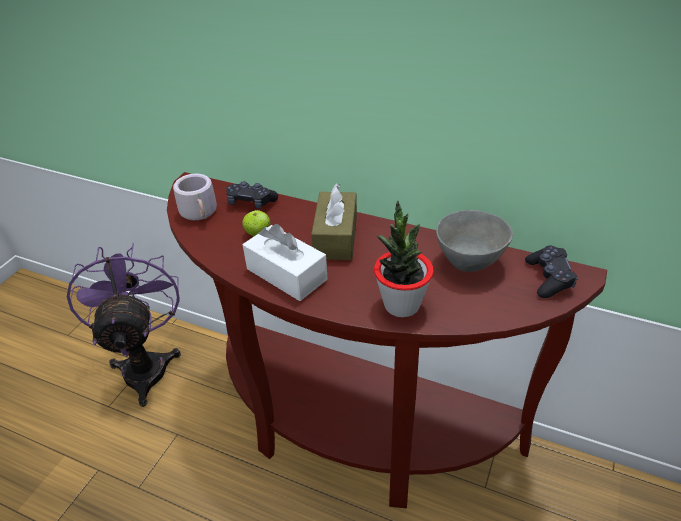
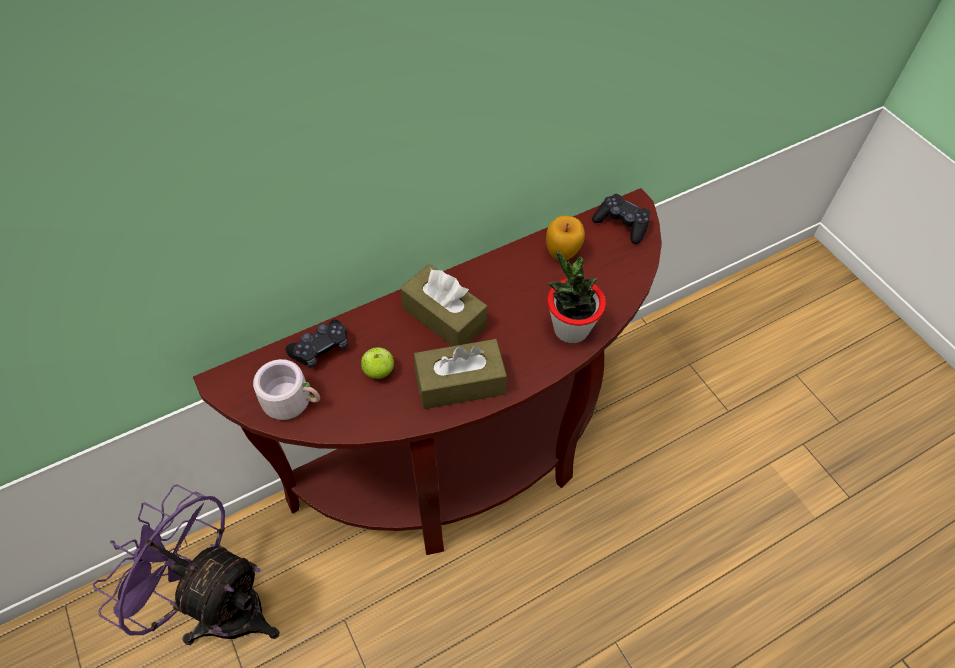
camera: 55 degrees left, 15 degrees up
white tissue box [243,224,328,301] -> brown tissue box [414,339,507,409]
grey bowl [436,210,513,272] -> apple [546,216,585,261]

